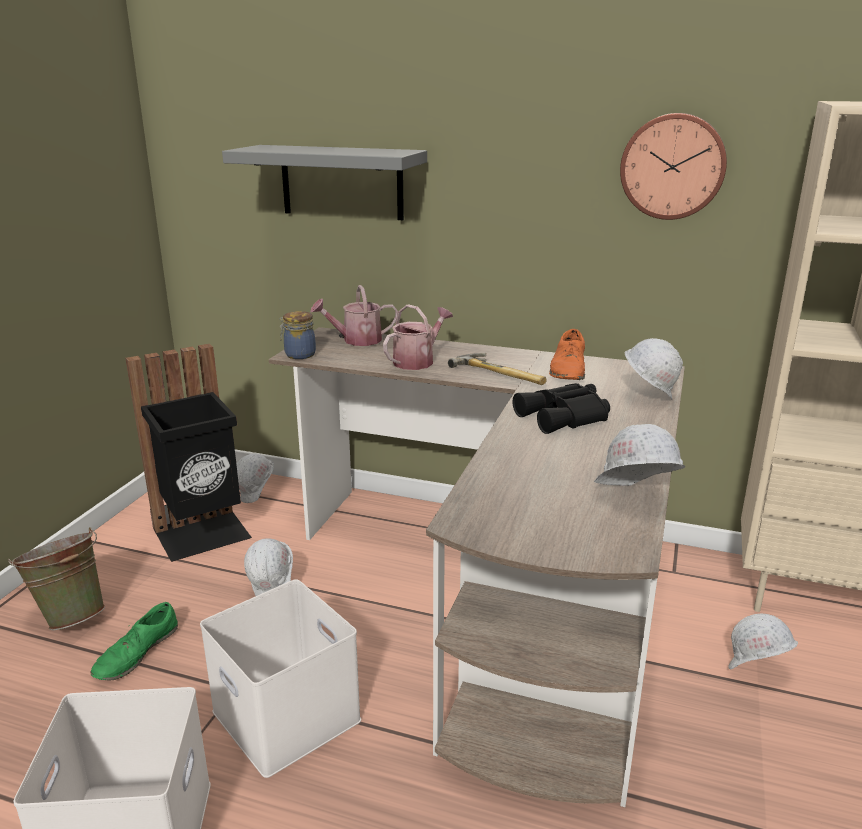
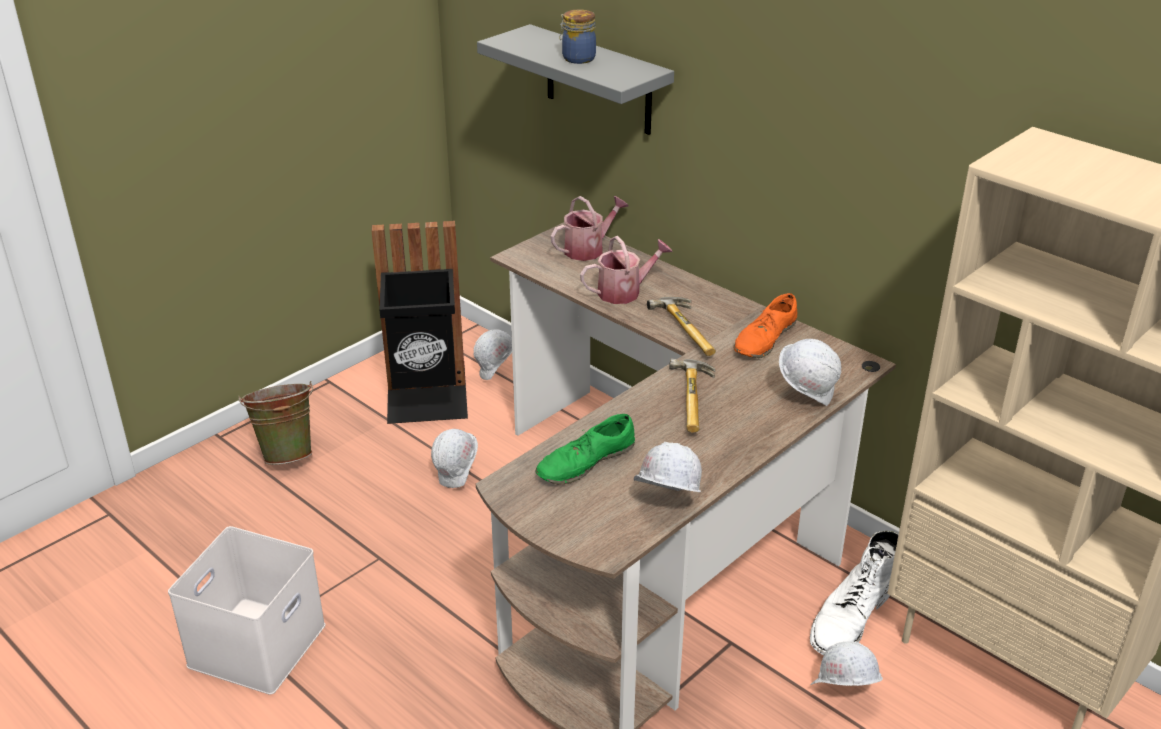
camera: 25 degrees right, 10 degrees up
green shoe [91,602,178,681] -> green shoe moved to [536,414,635,485]
white storage box [200,579,361,778] -> none
jar [279,311,316,359] -> jar moved to [560,10,596,64]
watering can [310,285,398,346] -> watering can turned 135 degrees clockwise [551,196,629,261]
black binoculars [513,383,610,434] -> hammer [669,359,715,433]
wall clock [620,113,727,220] -> none
none -> white boot [810,531,899,655]

